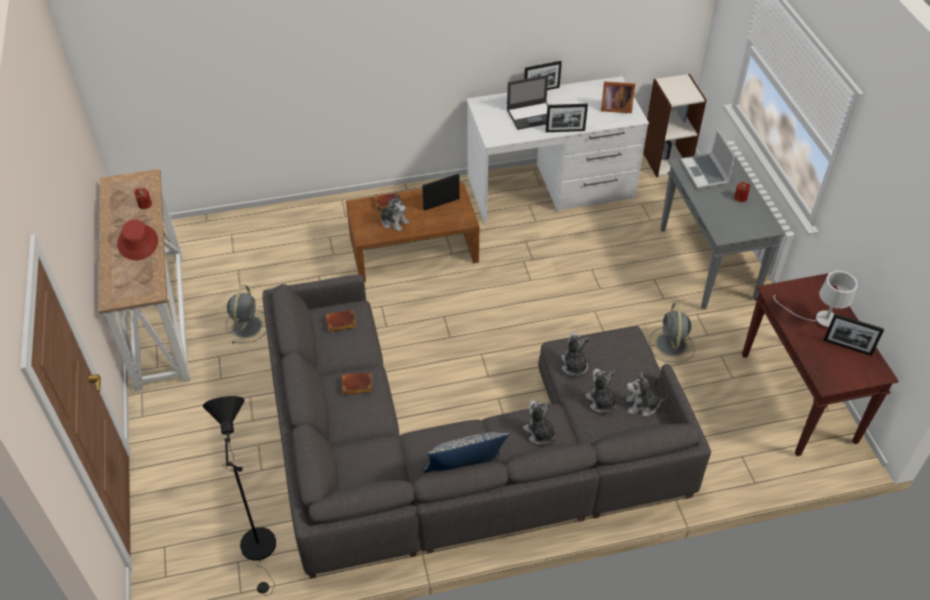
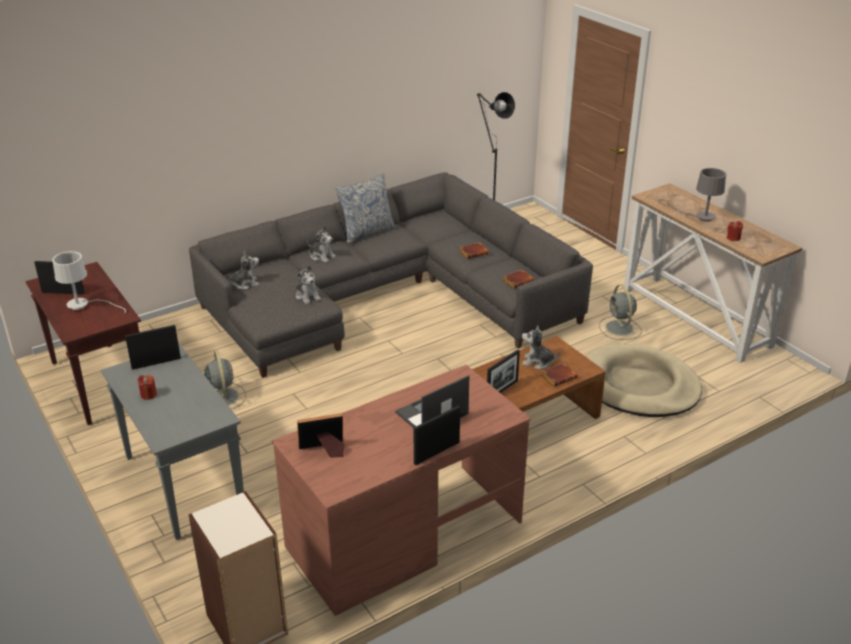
camera: 160 degrees right, 15 degrees down
red hat [117,219,158,260] -> grey table lamp [667,168,726,222]
white desk [466,76,649,224] -> brown desk [272,365,531,616]
picture frame [546,104,588,132] -> picture frame moved to [125,325,181,370]
plush toy [585,369,617,413] -> none
laptop [681,129,735,188] -> none
none -> beige dog bed [586,344,702,417]

